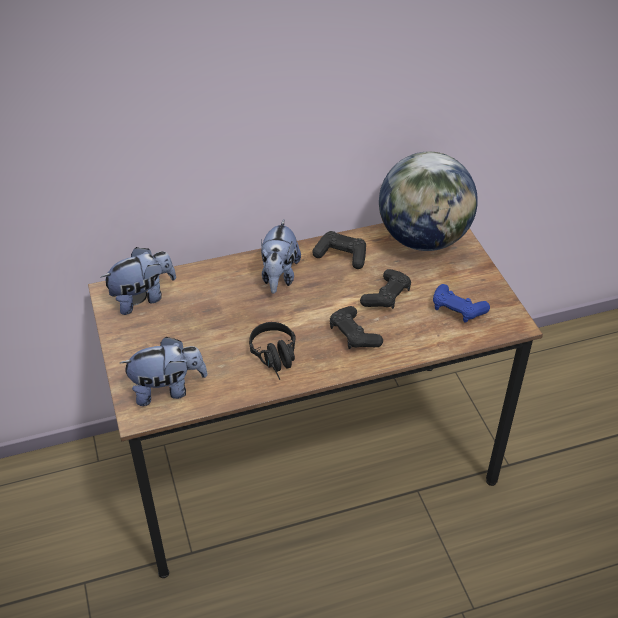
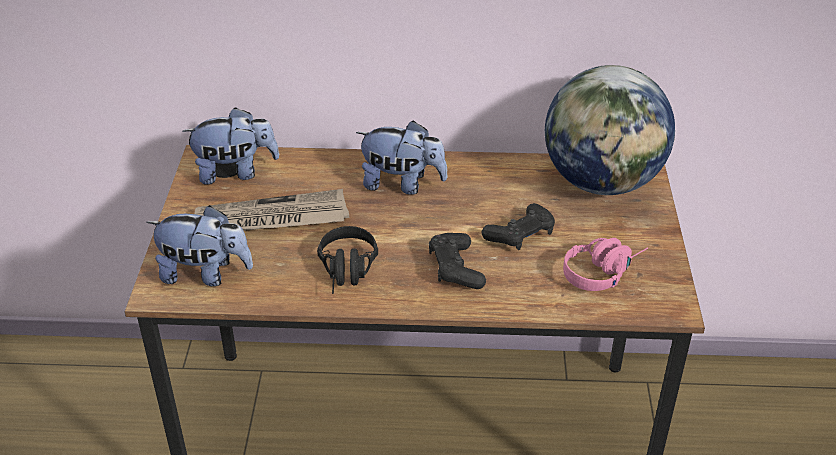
camera: 20 degrees right, 5 degrees down
plush toy [261,219,301,294] -> plush toy turned 105 degrees counterclockwise [356,120,448,195]
black game controller [312,231,366,269] -> none
blue game controller [433,284,490,323] -> pink headphones [563,238,648,291]
none -> newspaper [194,189,349,231]

